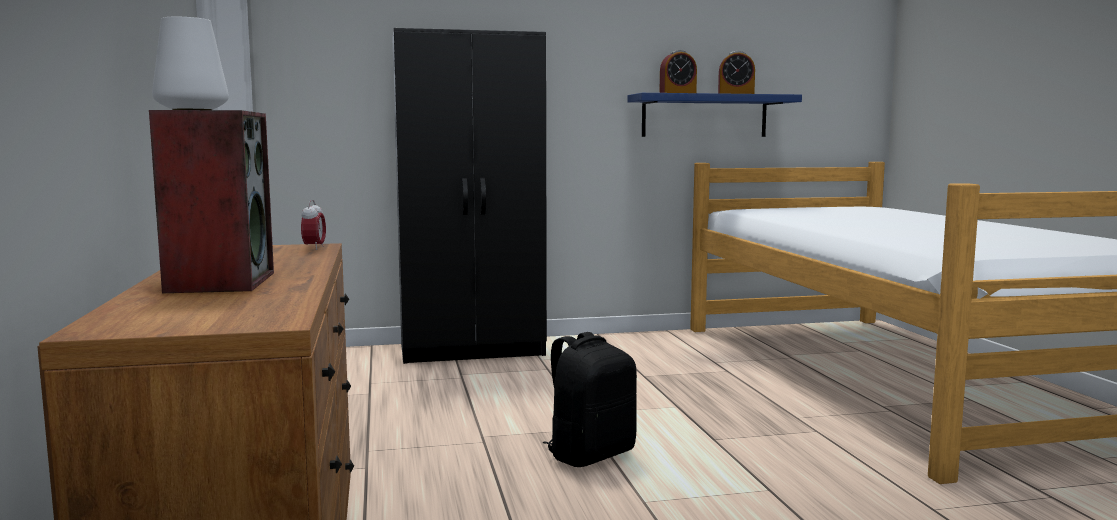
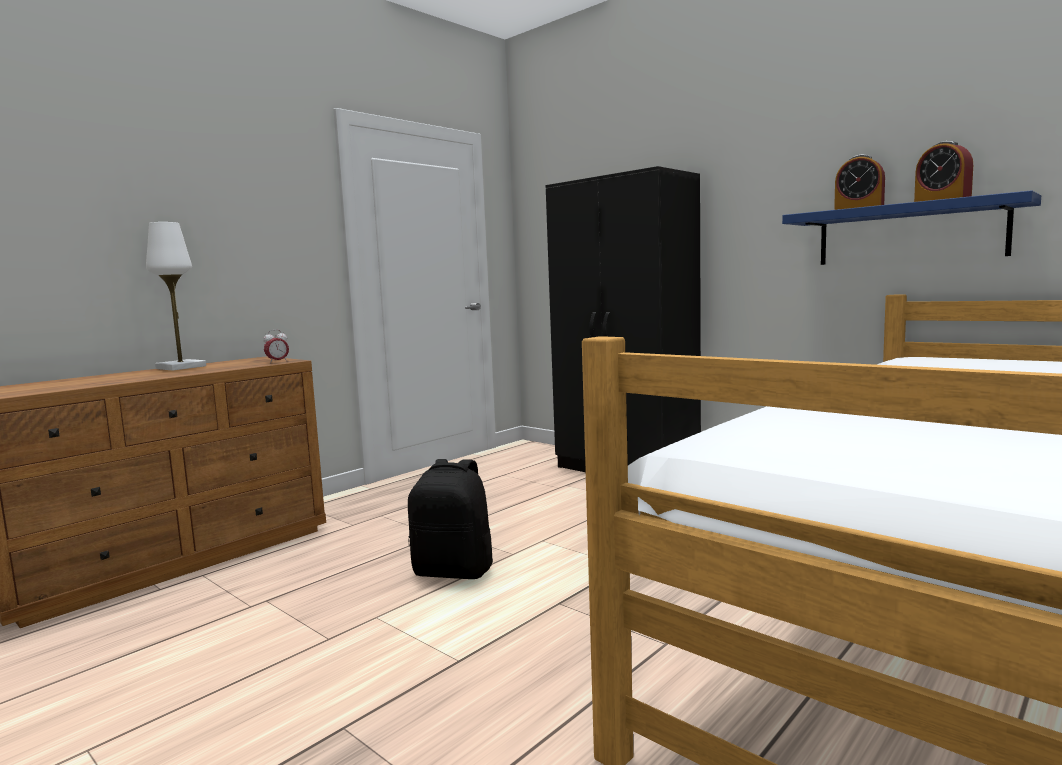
camera: 55 degrees right, 0 degrees up
speaker [149,110,274,293] -> none

